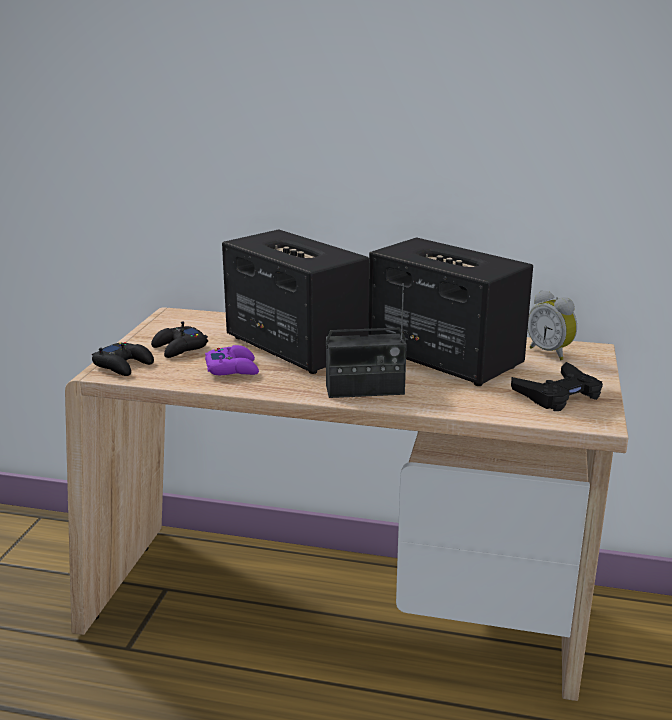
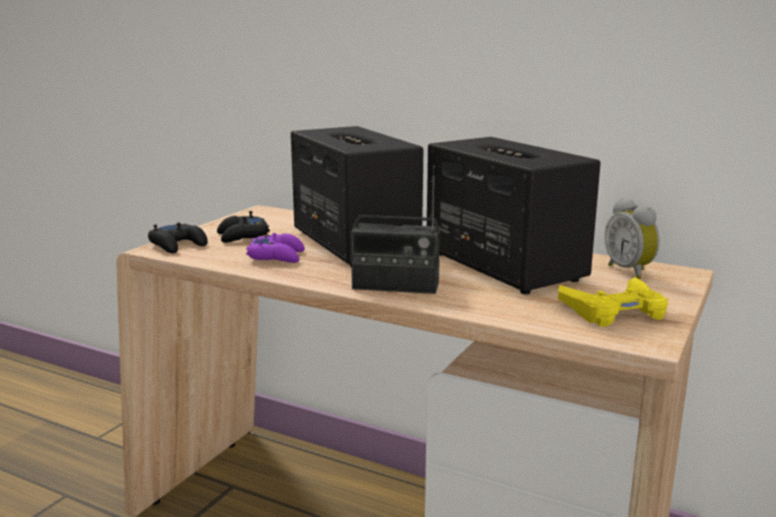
camera: 15 degrees right, 5 degrees down
black game controller [511,362,603,411] -> yellow game controller [558,277,668,327]

